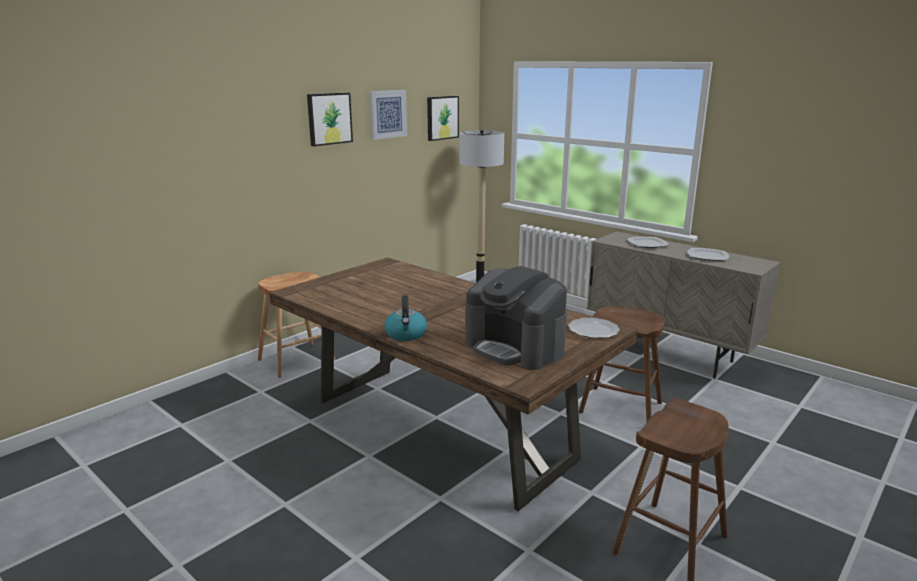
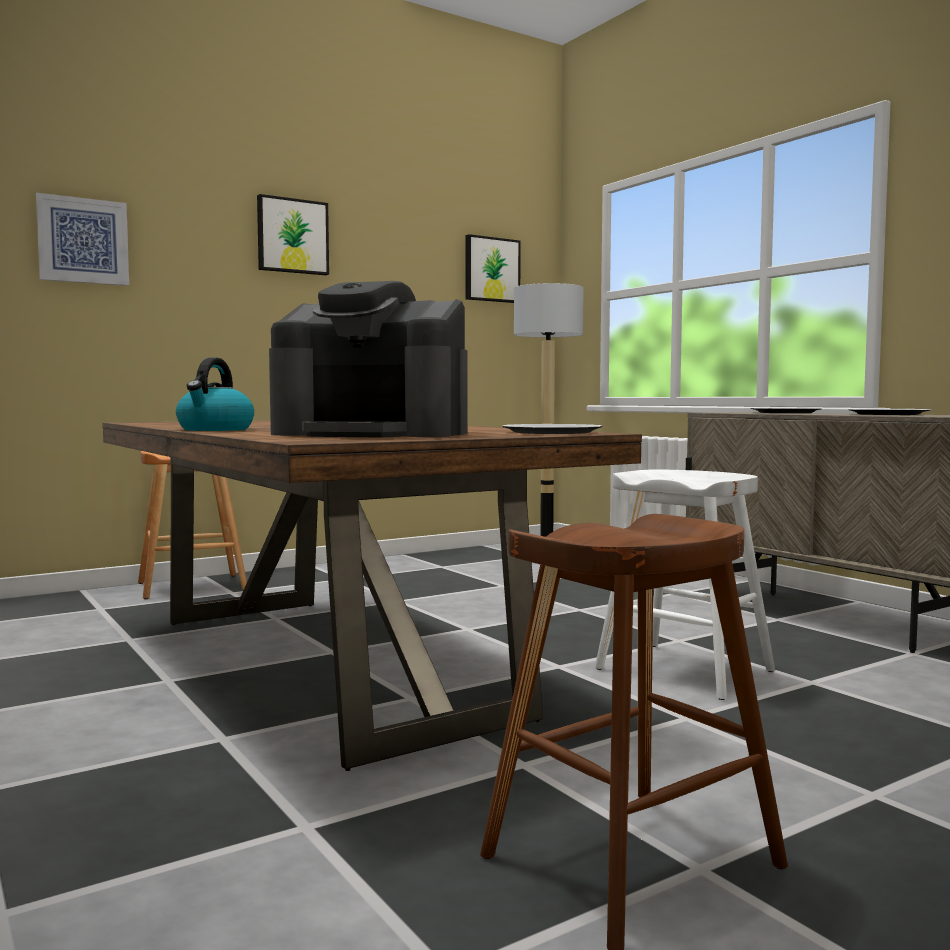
camera: 15 degrees right, 15 degrees down
picture [369,90,407,140] -> picture moved to [36,193,129,286]
coffee machine [465,266,567,370] -> coffee machine turned 45 degrees counterclockwise [269,281,467,437]
brown stool [579,306,665,421] -> white stool [595,469,775,700]

